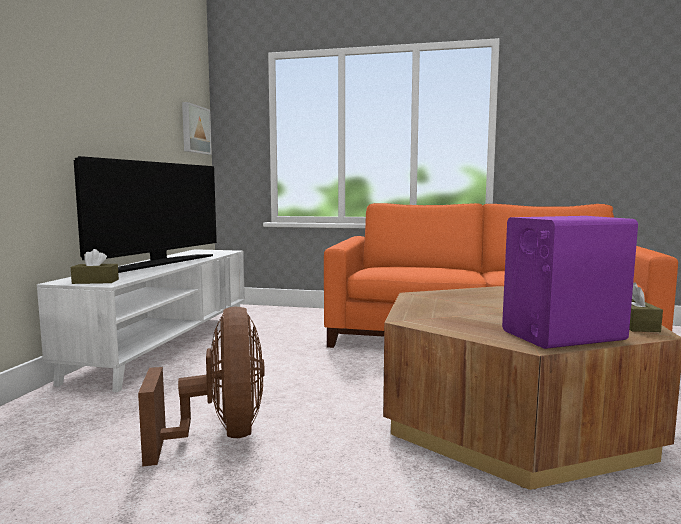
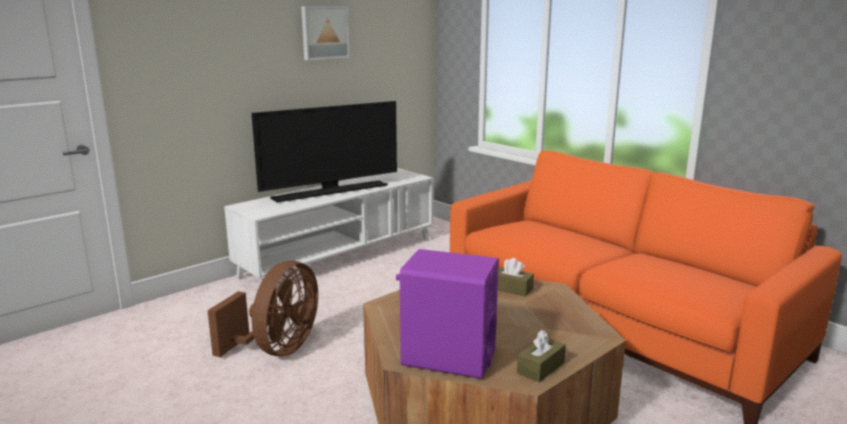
camera: 35 degrees right, 10 degrees up
brown tissue box [71,249,119,284] -> brown tissue box moved to [498,258,534,296]
picture [182,102,212,155] -> picture moved to [301,6,350,60]

